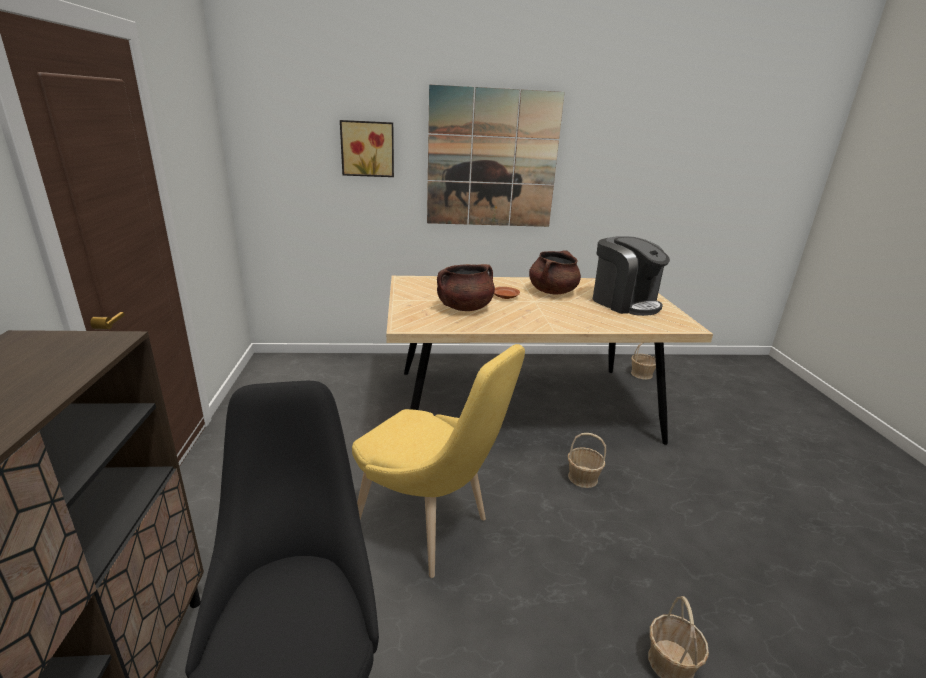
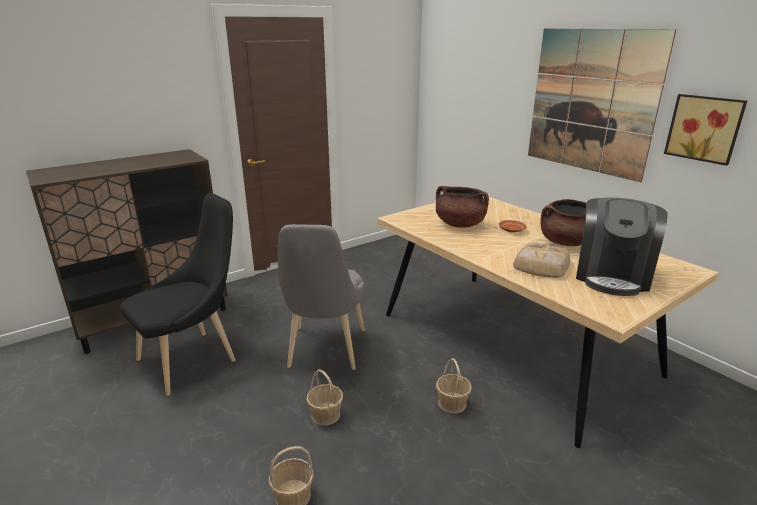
camera: 60 degrees right, 0 degrees up
picture [340,120,394,177] -> picture moved to [664,94,747,166]
yellow chair [352,344,525,578] -> grey chair [278,224,365,370]
basket [631,343,656,380] -> basket moved to [306,369,343,425]
none -> bread [513,242,570,278]

